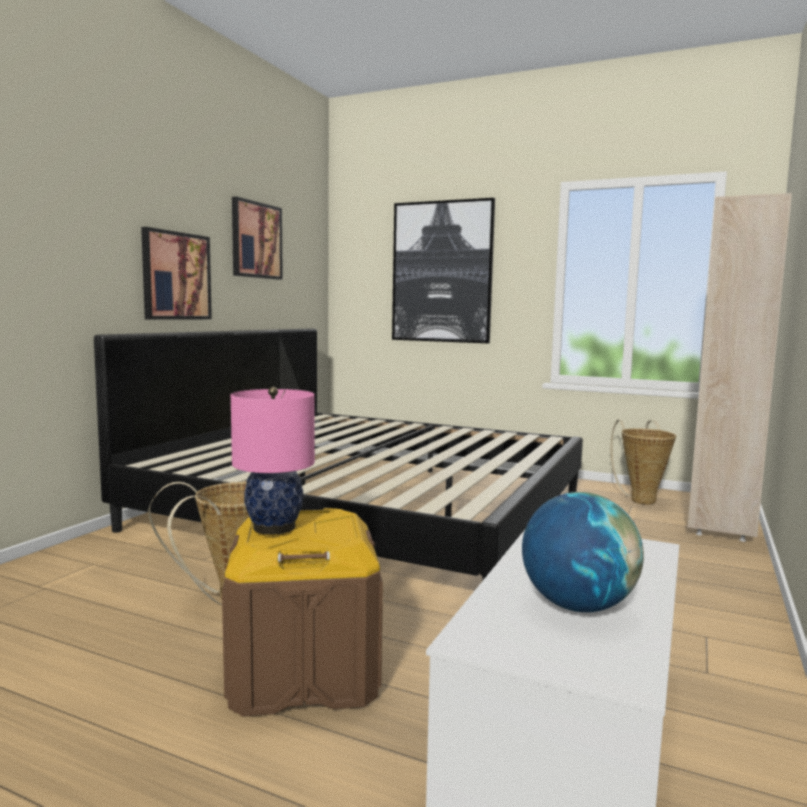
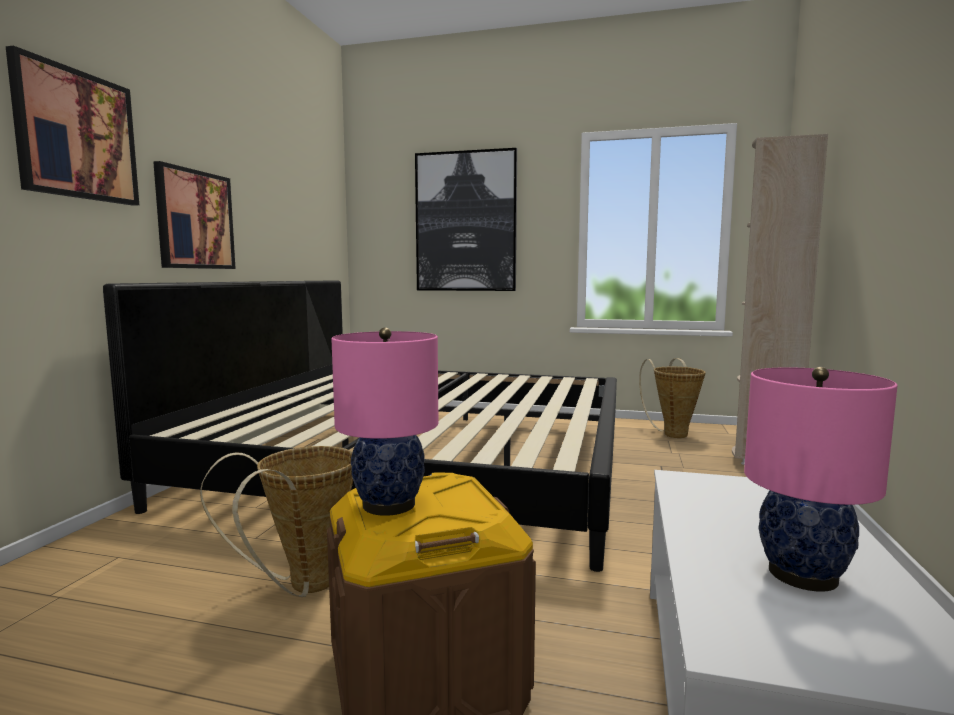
camera: 10 degrees left, 0 degrees up
picture [232,196,283,280] -> picture moved to [6,45,139,206]
globe [522,492,644,612] -> pink table lamp [744,367,898,592]

